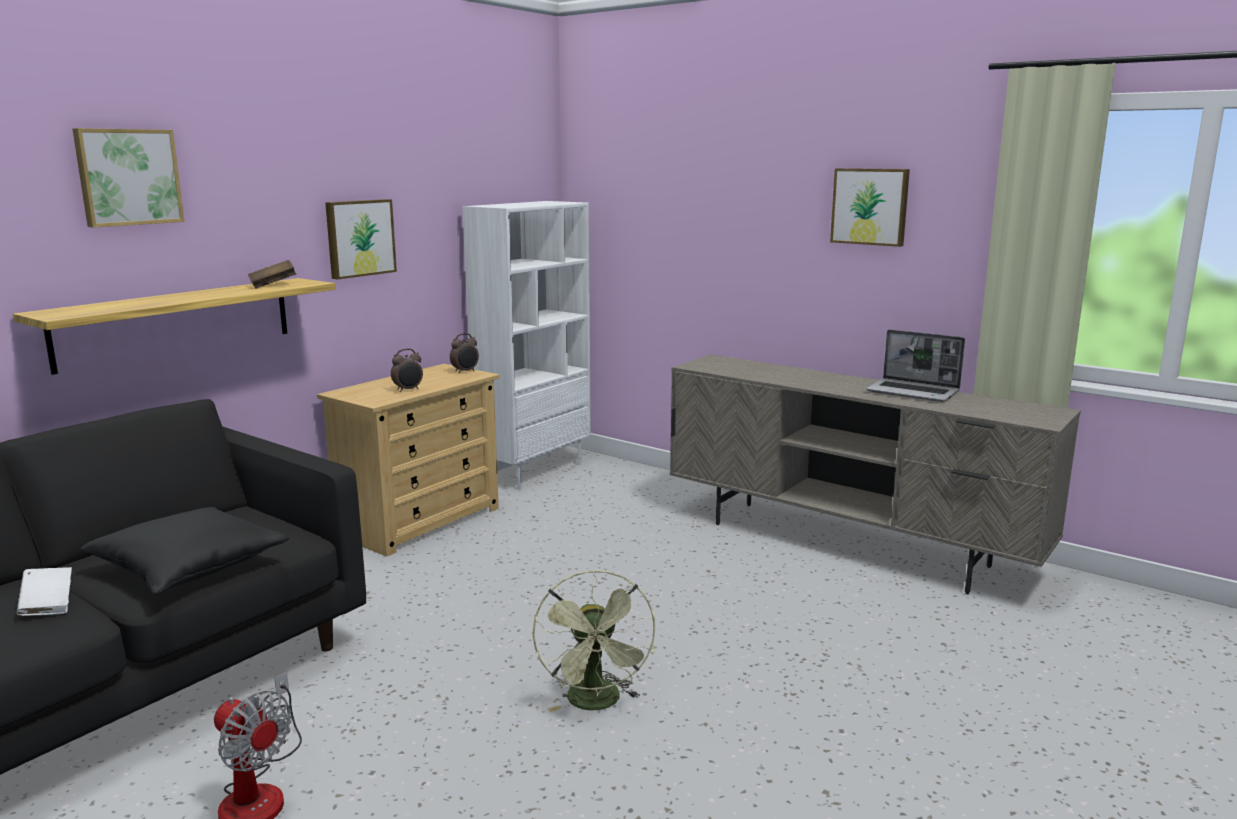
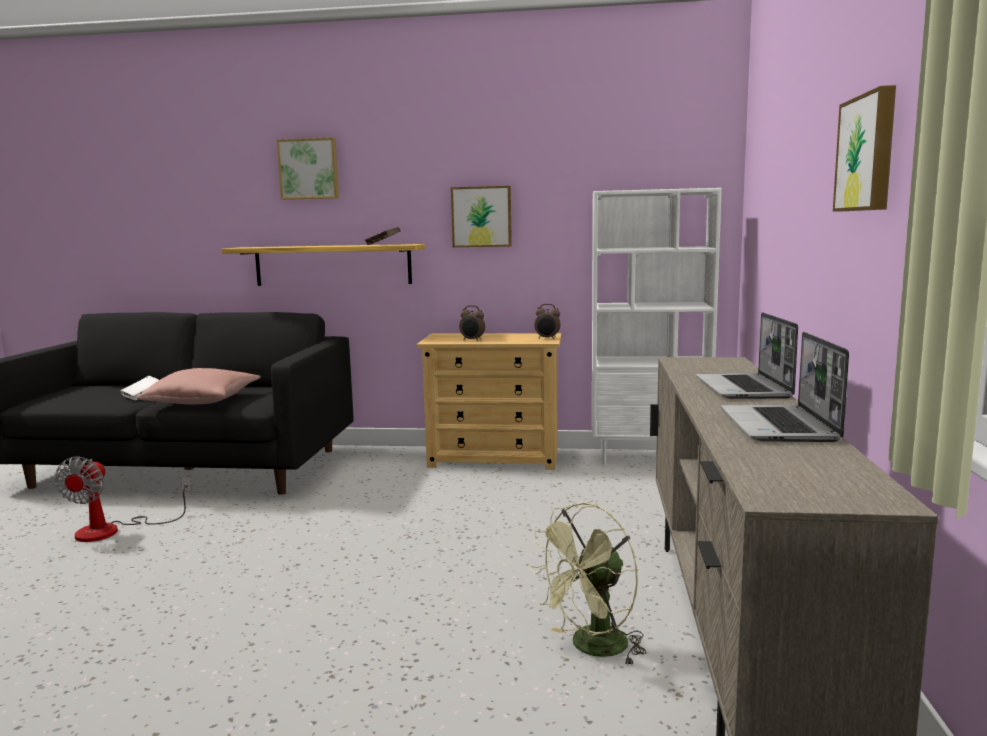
camera: 60 degrees right, 5 degrees down
black pillow [80,507,289,595] -> pink pillow [136,368,261,404]
green fan [532,569,655,712] -> green fan moved to [530,502,646,665]
none -> laptop [696,312,798,399]

